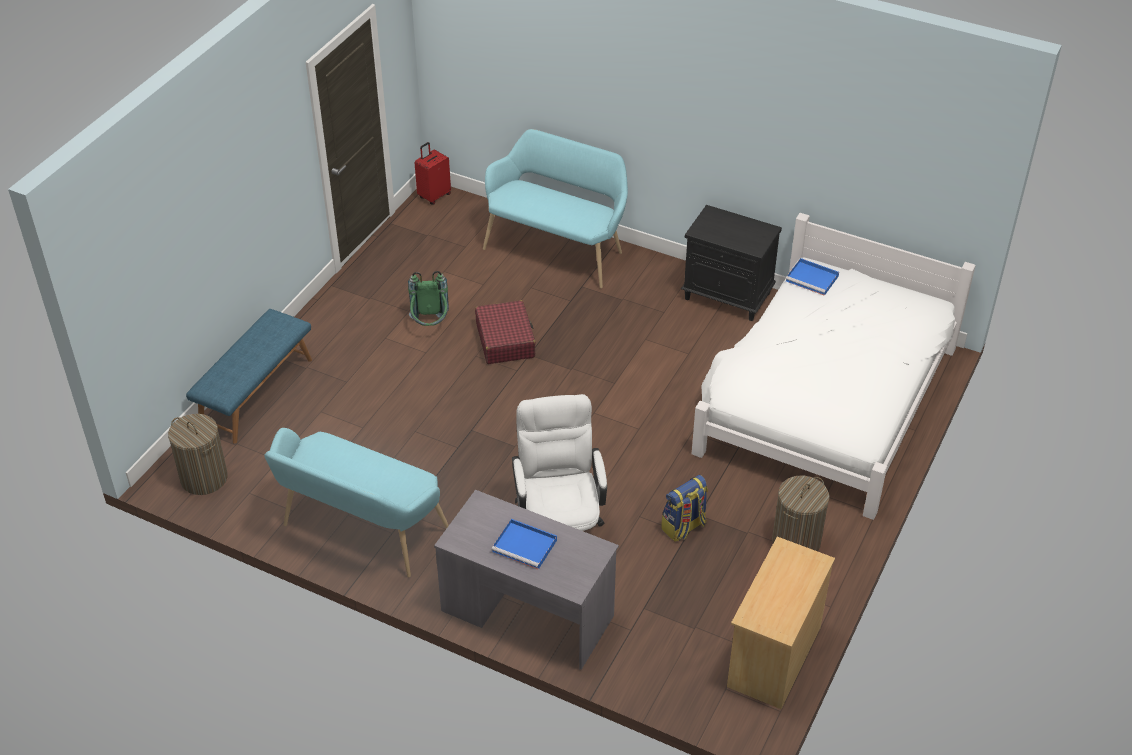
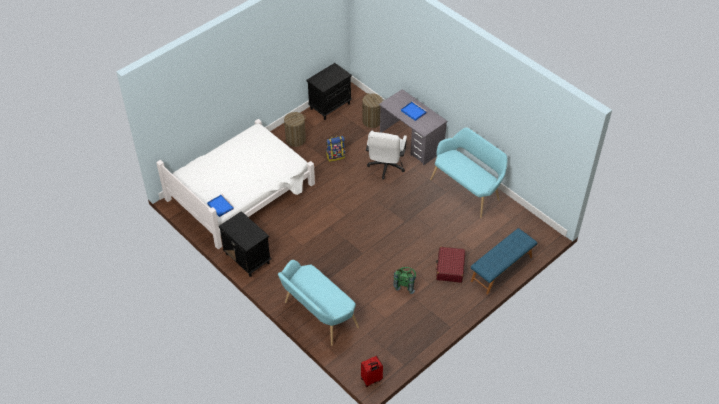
camera: 160 degrees left, 5 degrees up
laundry basket [168,414,228,495] -> laundry basket moved to [362,93,383,128]
red suitcase [475,300,536,364] -> red suitcase moved to [436,247,465,283]
beige dresser [727,537,835,709] -> black nightstand [307,63,352,120]

